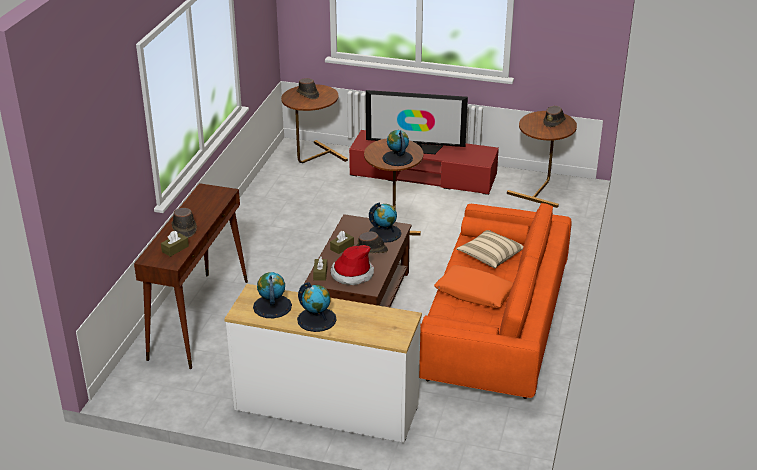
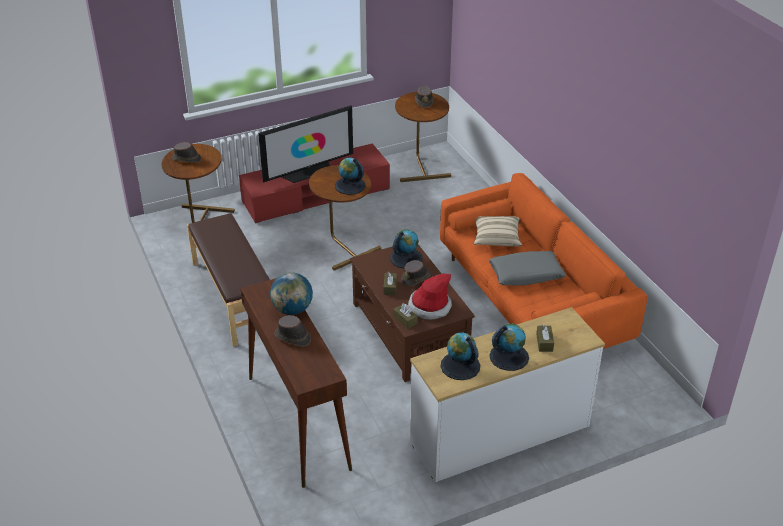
camera: 40 degrees left, 5 degrees up
brown tissue box [161,231,189,257] -> brown tissue box moved to [536,325,554,352]
orange pillow [434,265,513,308] -> grey pillow [489,251,566,286]
none -> brown bench [187,213,270,347]
none -> globe [270,273,313,315]

